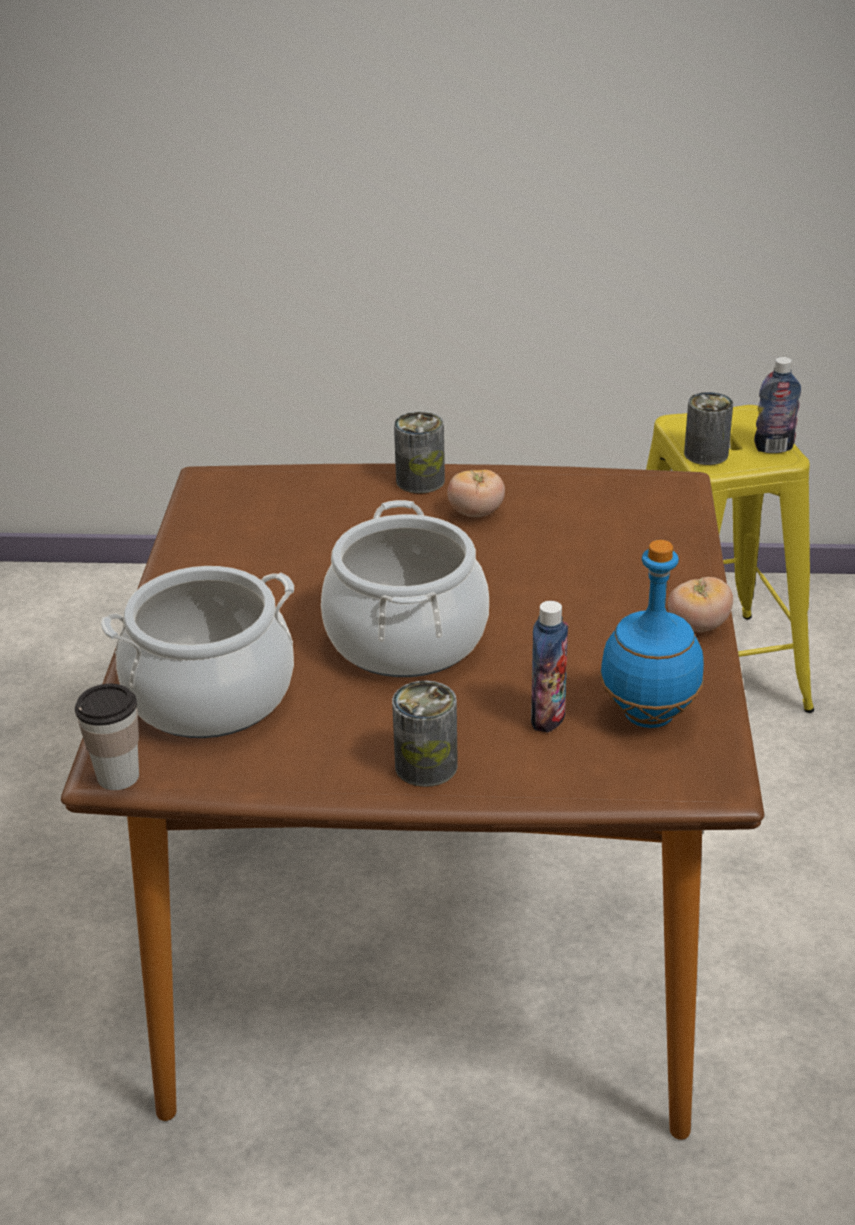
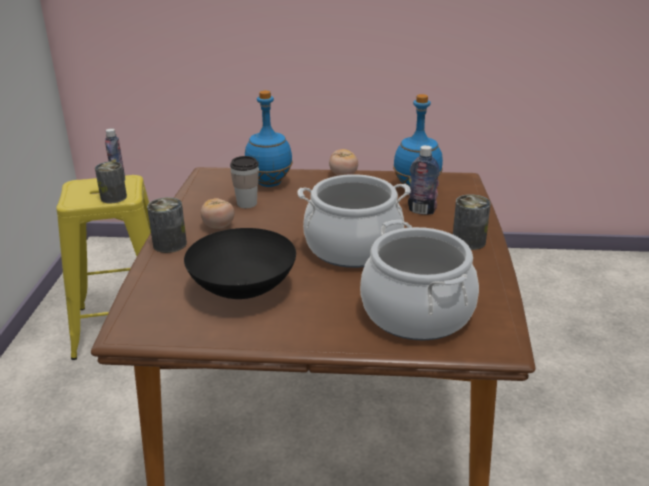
camera: 90 degrees left, 5 degrees down
cup [75,684,139,790] -> cup moved to [230,156,259,208]
none -> black bowl [184,228,296,299]
none -> blue bottle [245,90,293,187]

